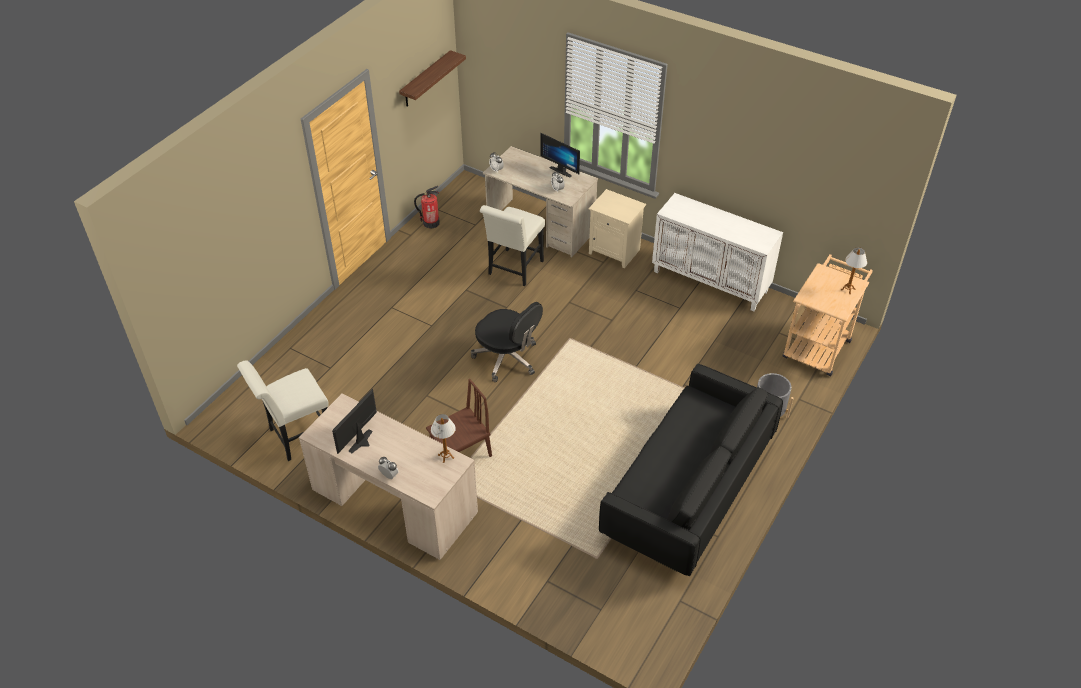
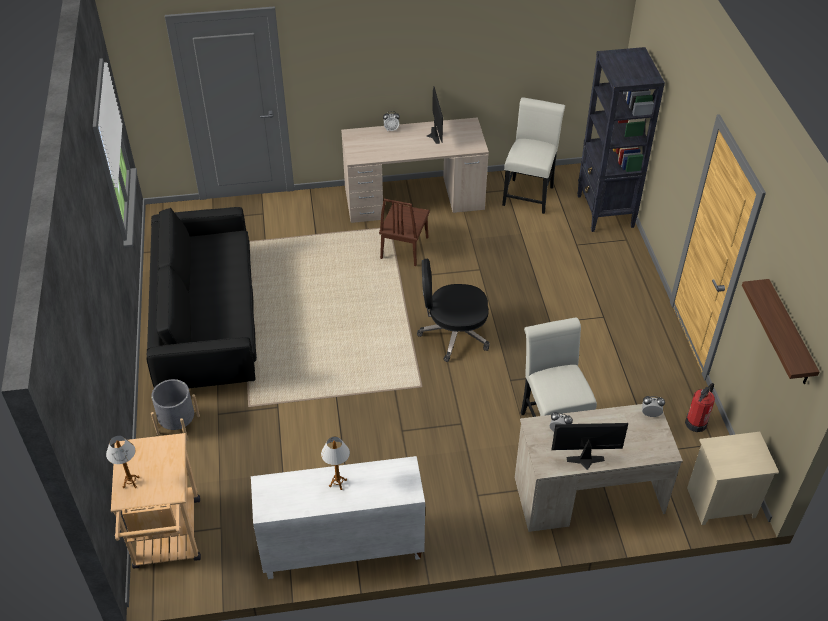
camera: 140 degrees right, 0 degrees up
table lamp [431,414,456,463] -> table lamp moved to [321,437,350,490]
beige nightstand [588,189,646,268] -> beige nightstand moved to [687,432,779,525]
none -> black bookcase [577,47,665,232]

